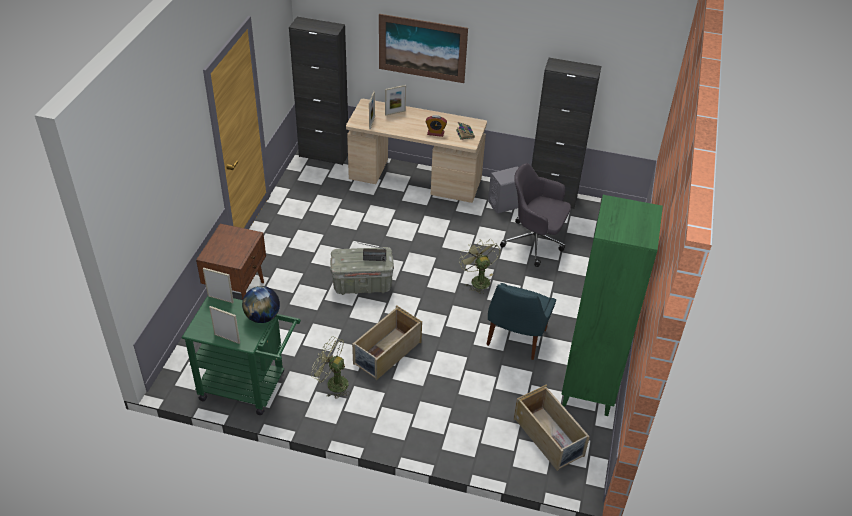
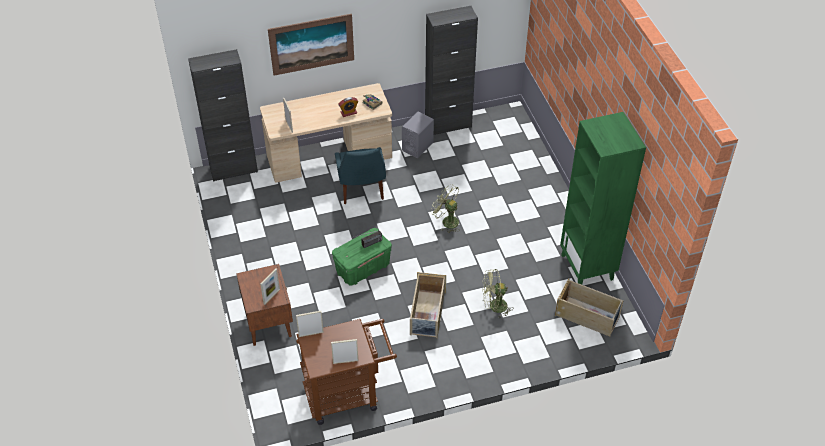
camera: 30 degrees left, 5 degrees up
green cart [182,296,301,415] -> brown cart [296,319,397,425]
globe [242,286,280,323] -> none
green fan [311,336,351,399] -> green fan moved to [482,269,511,318]
grey storage box [330,247,394,295] -> green storage box [332,228,392,286]
picture frame [385,85,406,116] -> picture frame moved to [260,269,280,305]
blue chair [486,283,556,360] -> blue chair moved to [335,147,386,204]
grey office chair [500,163,571,267] -> none

